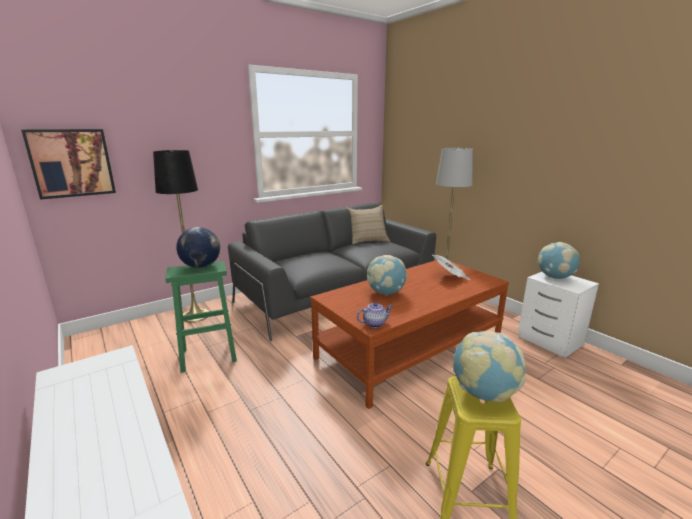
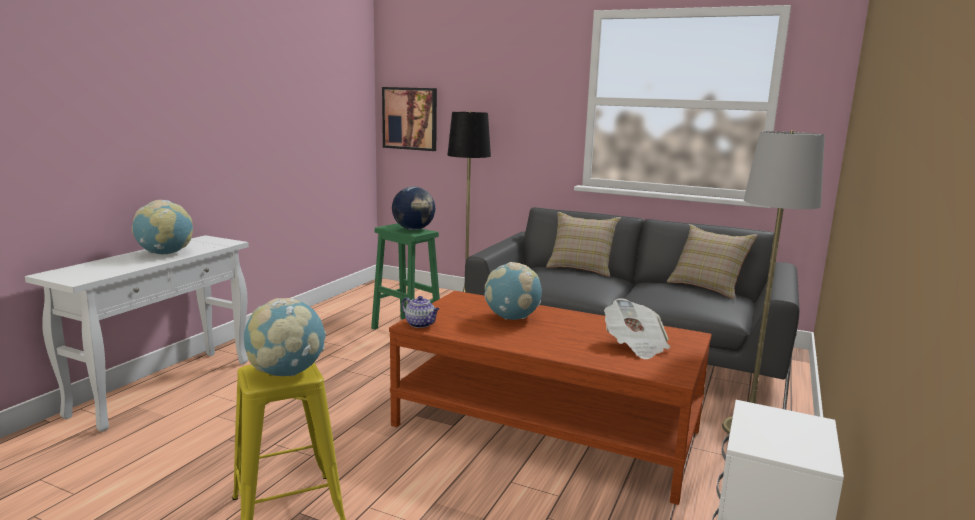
camera: 60 degrees right, 5 degrees down
globe [537,242,580,279] -> globe moved to [132,200,193,254]
none -> beige pillow [546,212,621,277]

